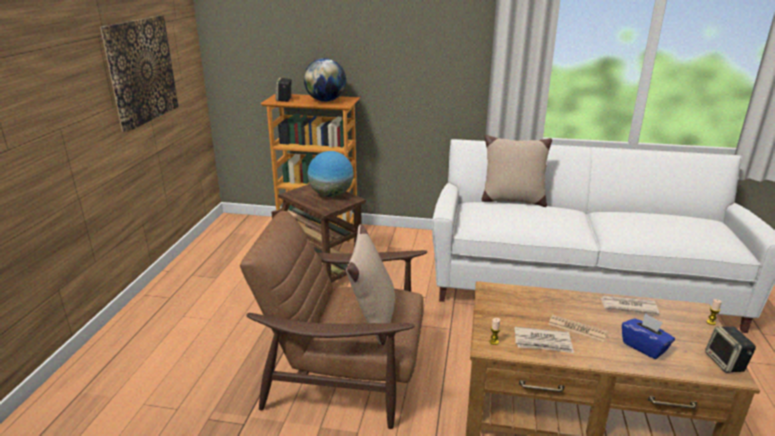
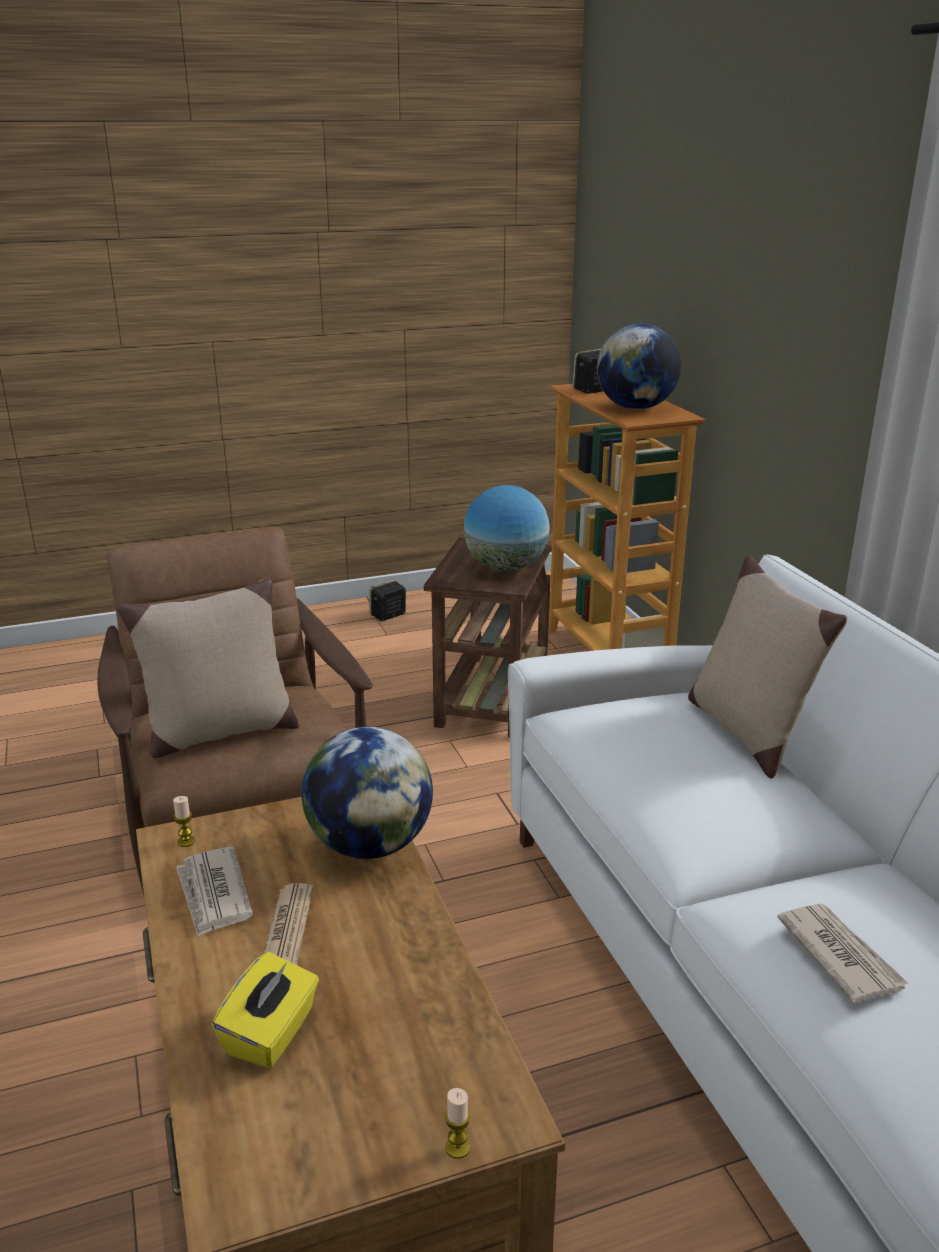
camera: 60 degrees right, 0 degrees up
picture [100,15,179,132] -> none
newspaper [601,296,659,314] -> newspaper moved to [777,903,909,1003]
blue tissue box [622,313,675,359] -> yellow tissue box [212,952,319,1068]
speaker [705,326,756,373] -> speaker moved to [369,580,406,621]
none -> globe [301,727,433,859]

